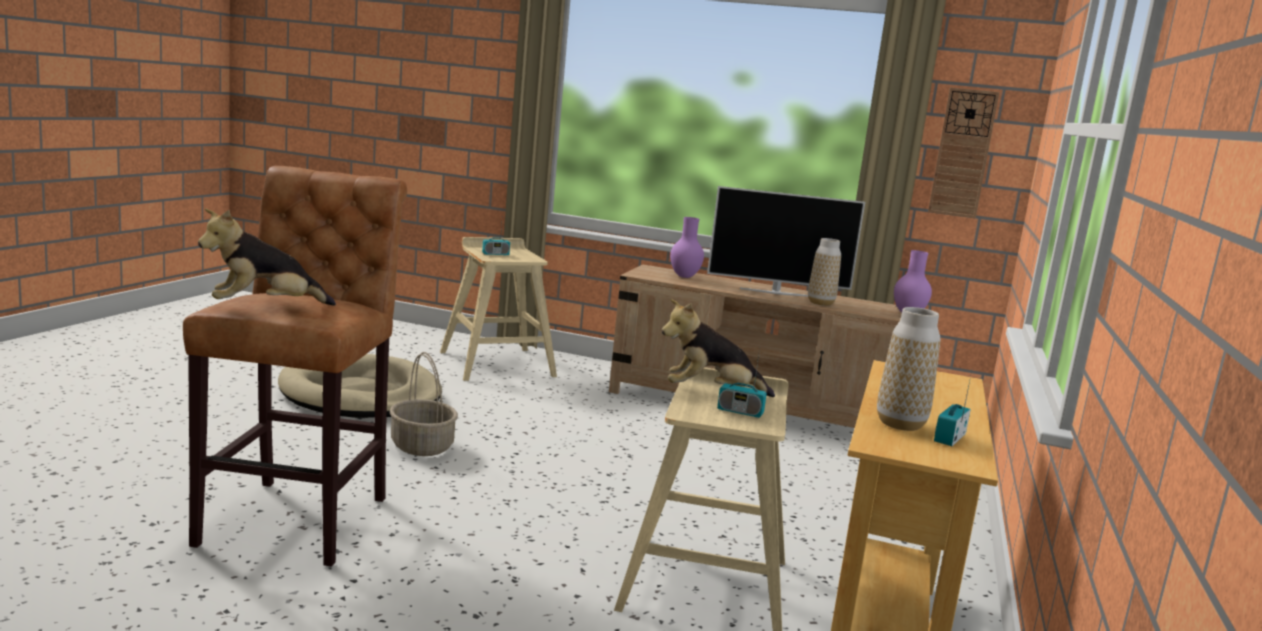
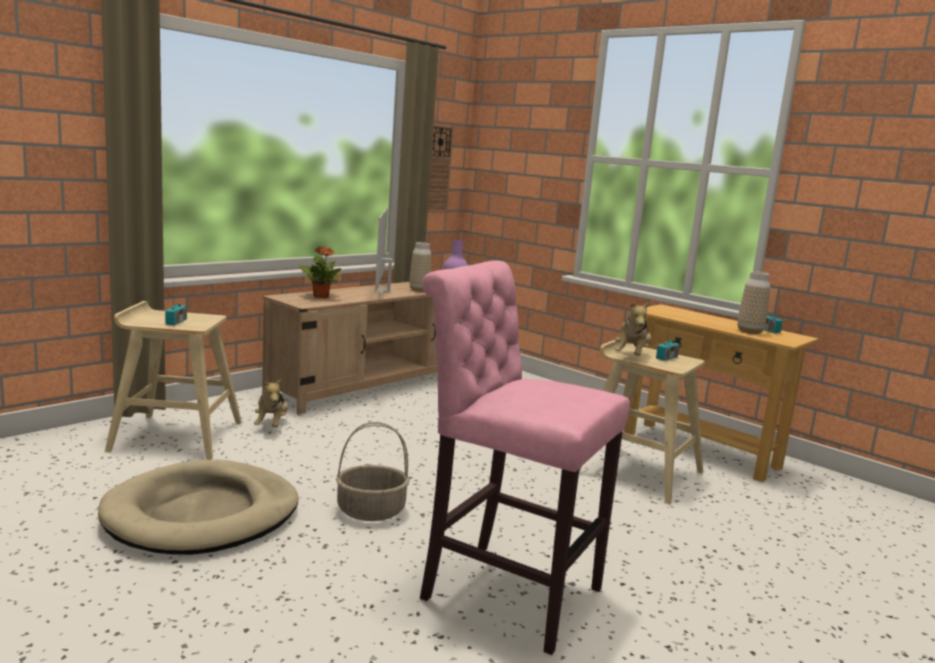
camera: 65 degrees left, 0 degrees up
brown stool [183,166,407,566] -> pink stool [420,260,630,655]
plush toy [198,208,336,306] -> plush toy moved to [254,379,288,427]
purple vase [670,217,704,278] -> potted plant [299,247,341,298]
television [707,186,865,297] -> television turned 150 degrees clockwise [375,208,392,296]

